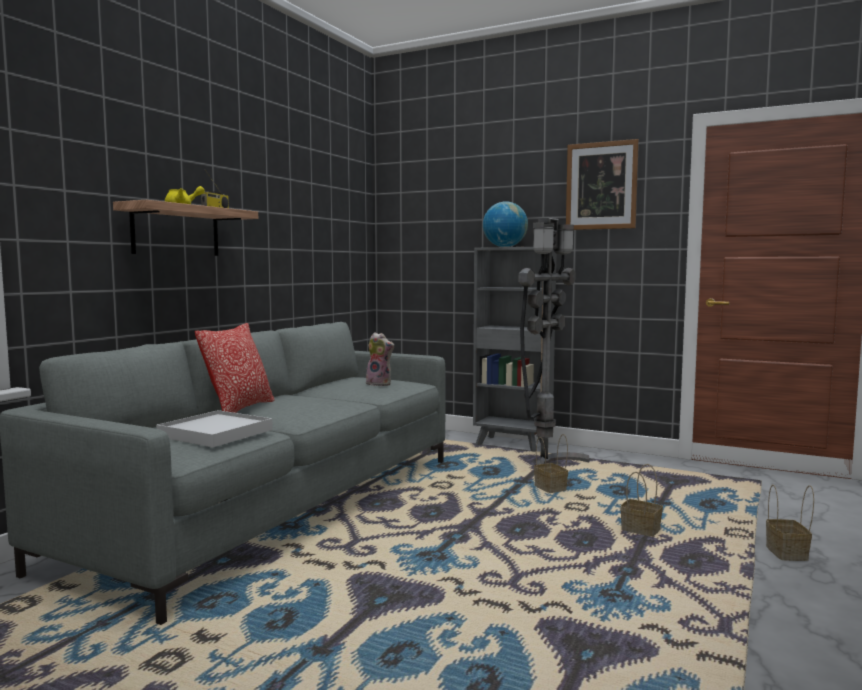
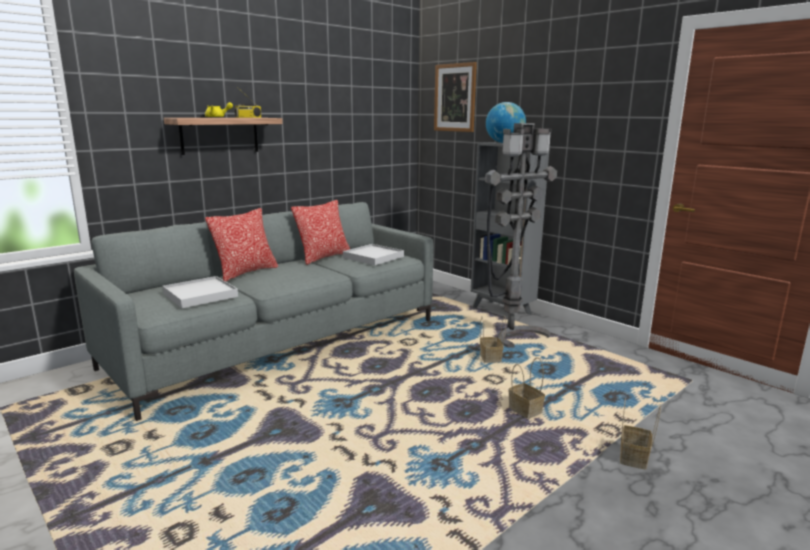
camera: 20 degrees right, 10 degrees up
plush toy [366,332,394,386] -> white tray [343,244,404,265]
picture [566,139,639,230] -> picture moved to [434,62,477,132]
none -> pillow [291,200,350,265]

